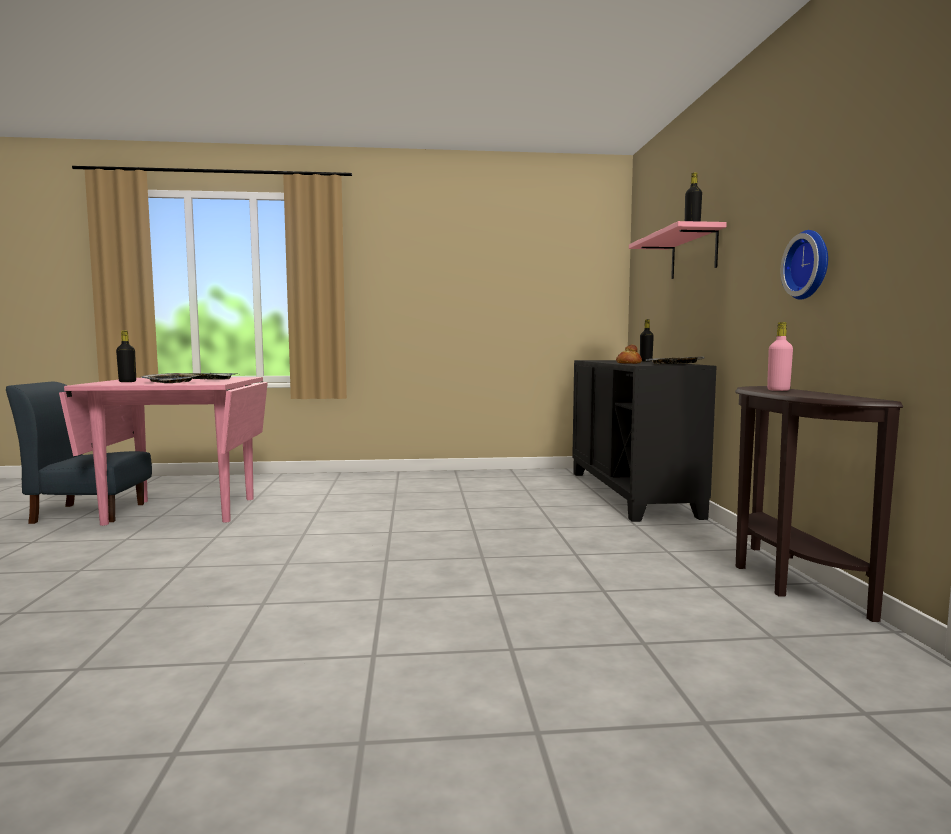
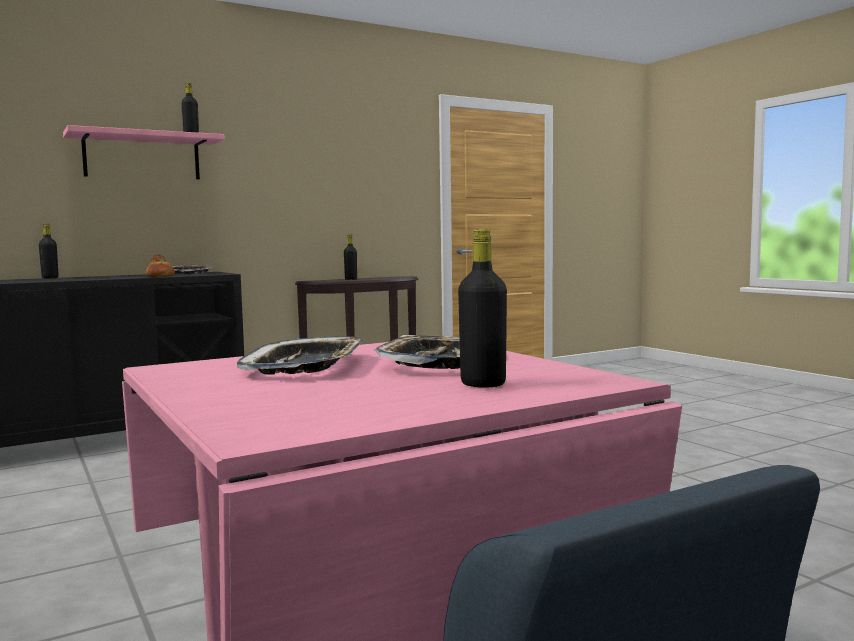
camera: 115 degrees left, 0 degrees up
pink bottle [767,322,793,391] -> black bottle [344,234,357,280]
wall clock [781,230,828,300] -> none

